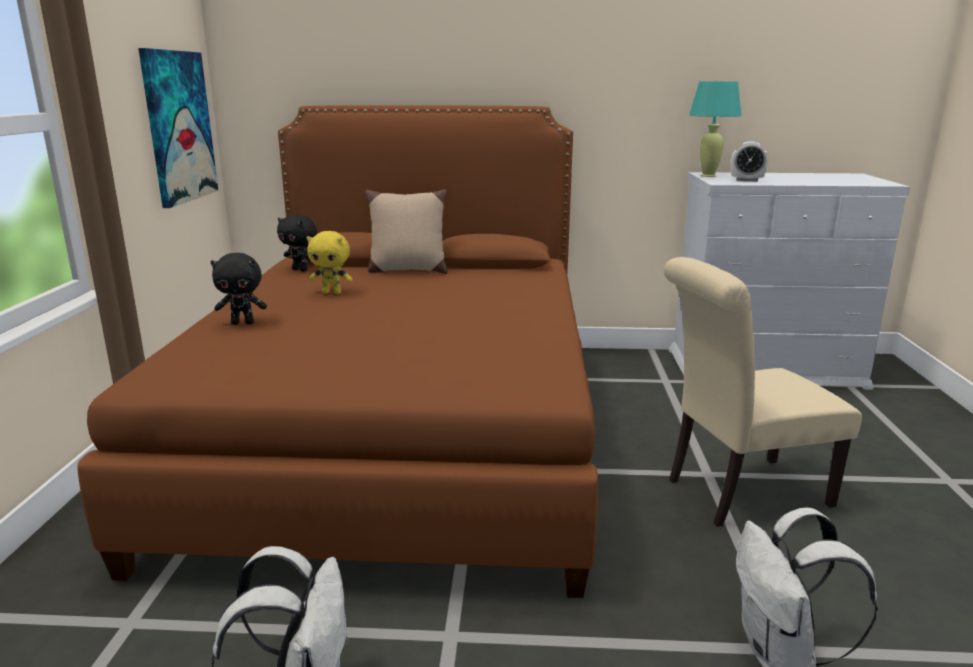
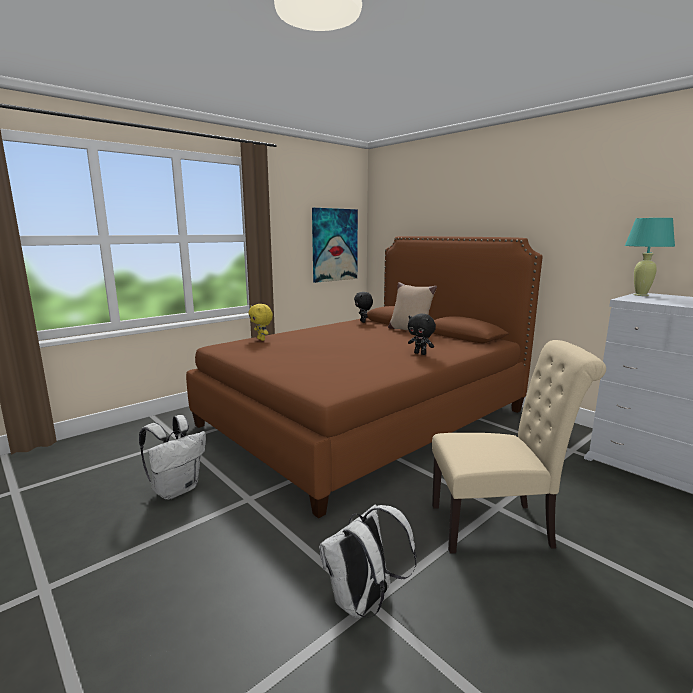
camera: 45 degrees right, 5 degrees down
black plush toy [210,253,267,325] -> black plush toy moved to [408,314,436,355]
yellow plush toy [306,231,353,294] -> yellow plush toy moved to [248,304,273,341]
beige chair [664,257,862,527] -> beige chair turned 150 degrees clockwise [432,340,606,553]
alarm clock [731,142,768,182] -> none

